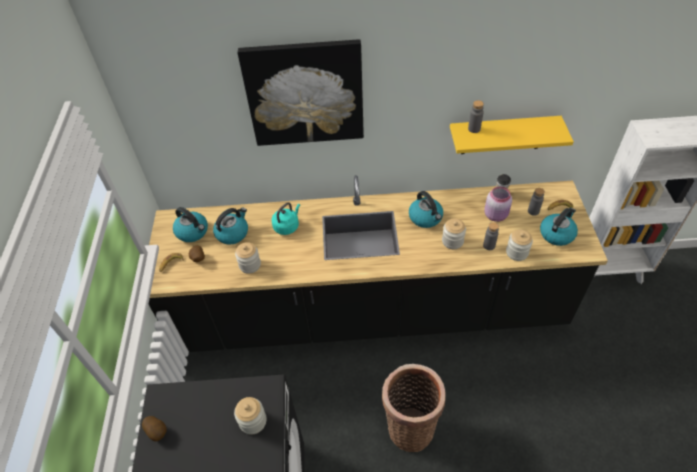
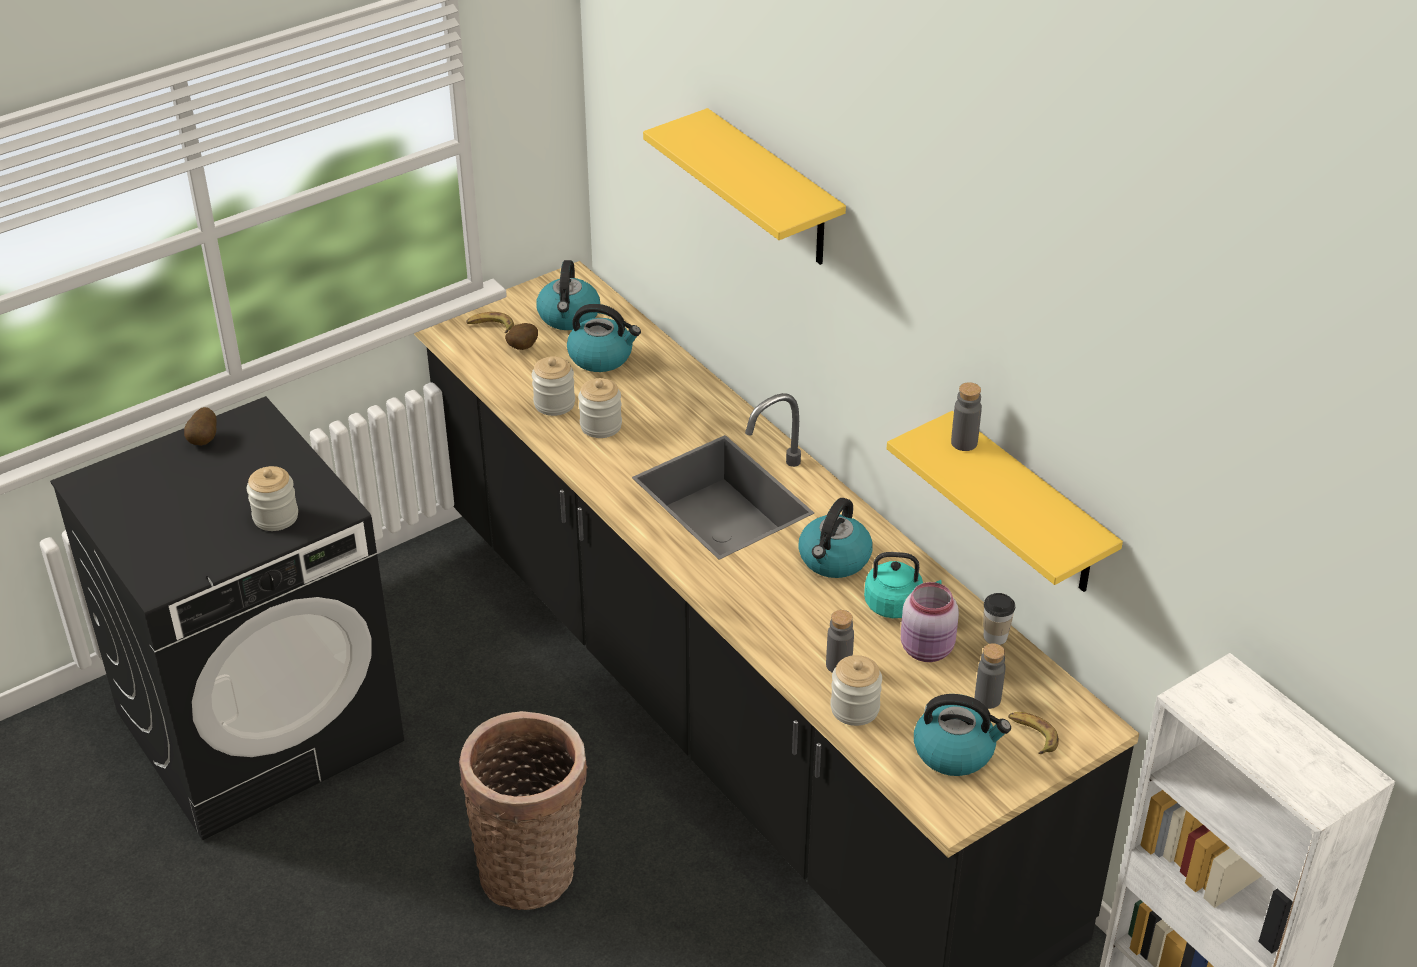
camera: 55 degrees right, 10 degrees down
picture [238,39,364,146] -> yellow shelf [643,108,846,265]
turquoise kettle [272,202,300,235] -> turquoise kettle moved to [864,552,942,618]
jar [442,219,466,249] -> jar moved to [578,378,622,438]

